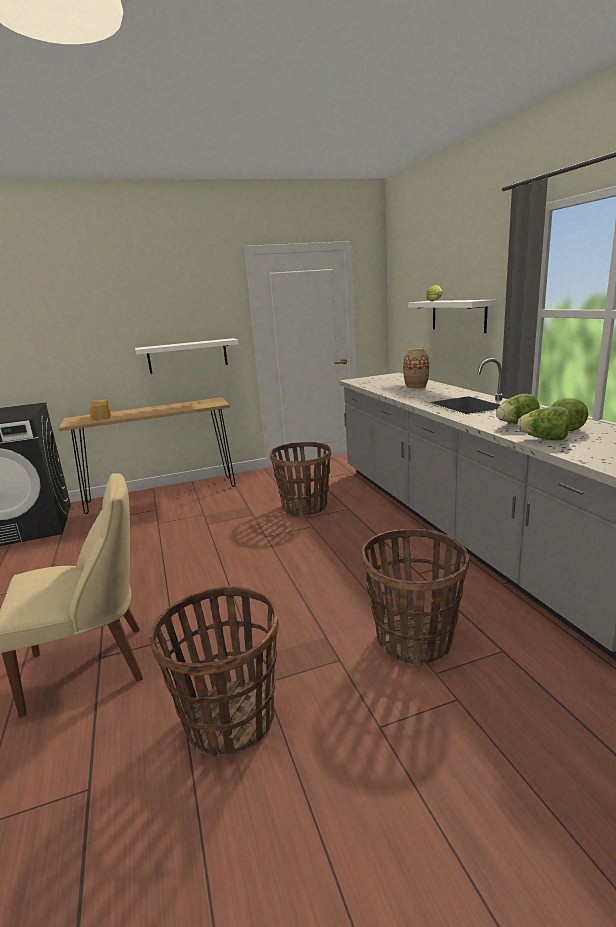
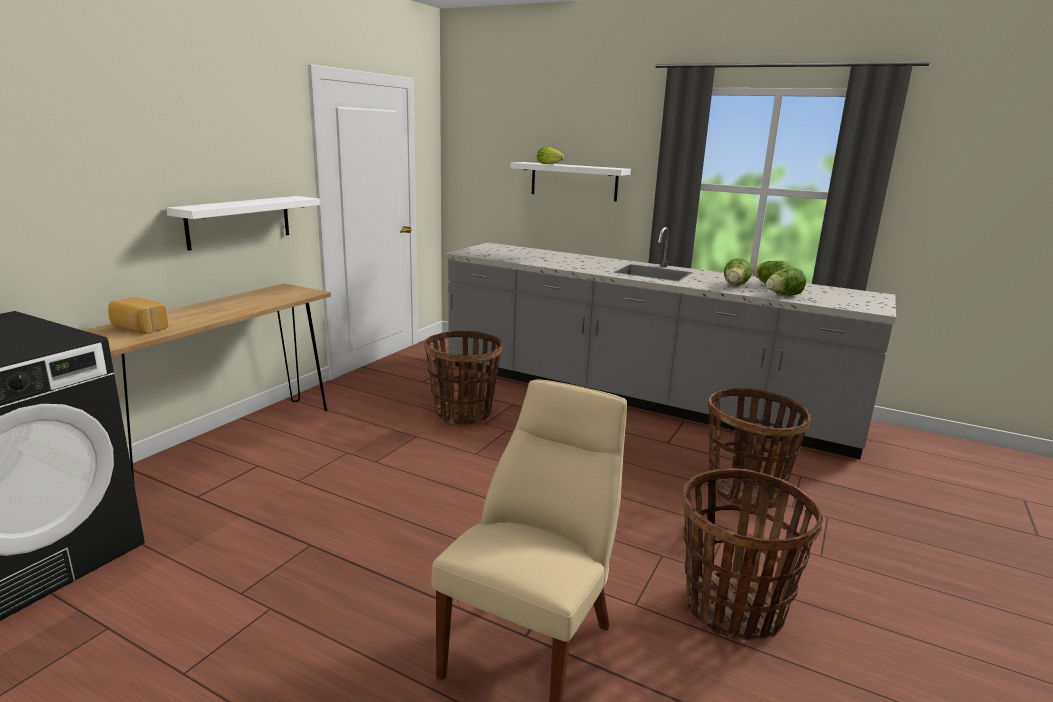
camera: 45 degrees left, 0 degrees up
vase [403,348,429,389] -> none

